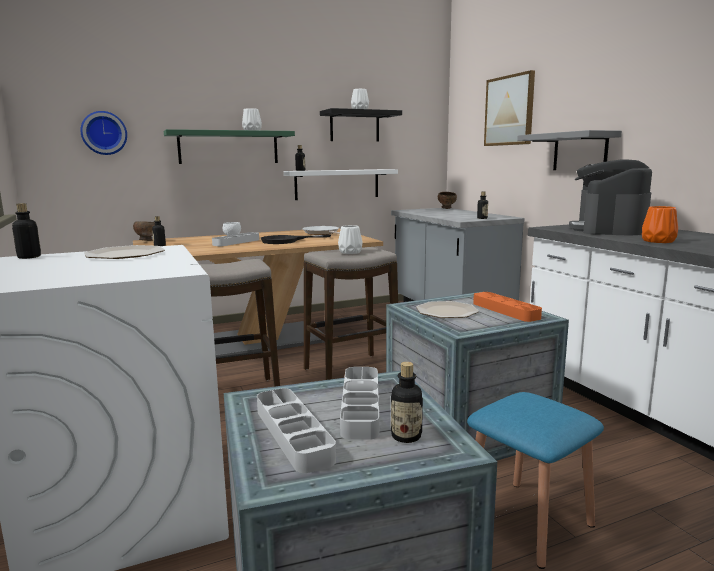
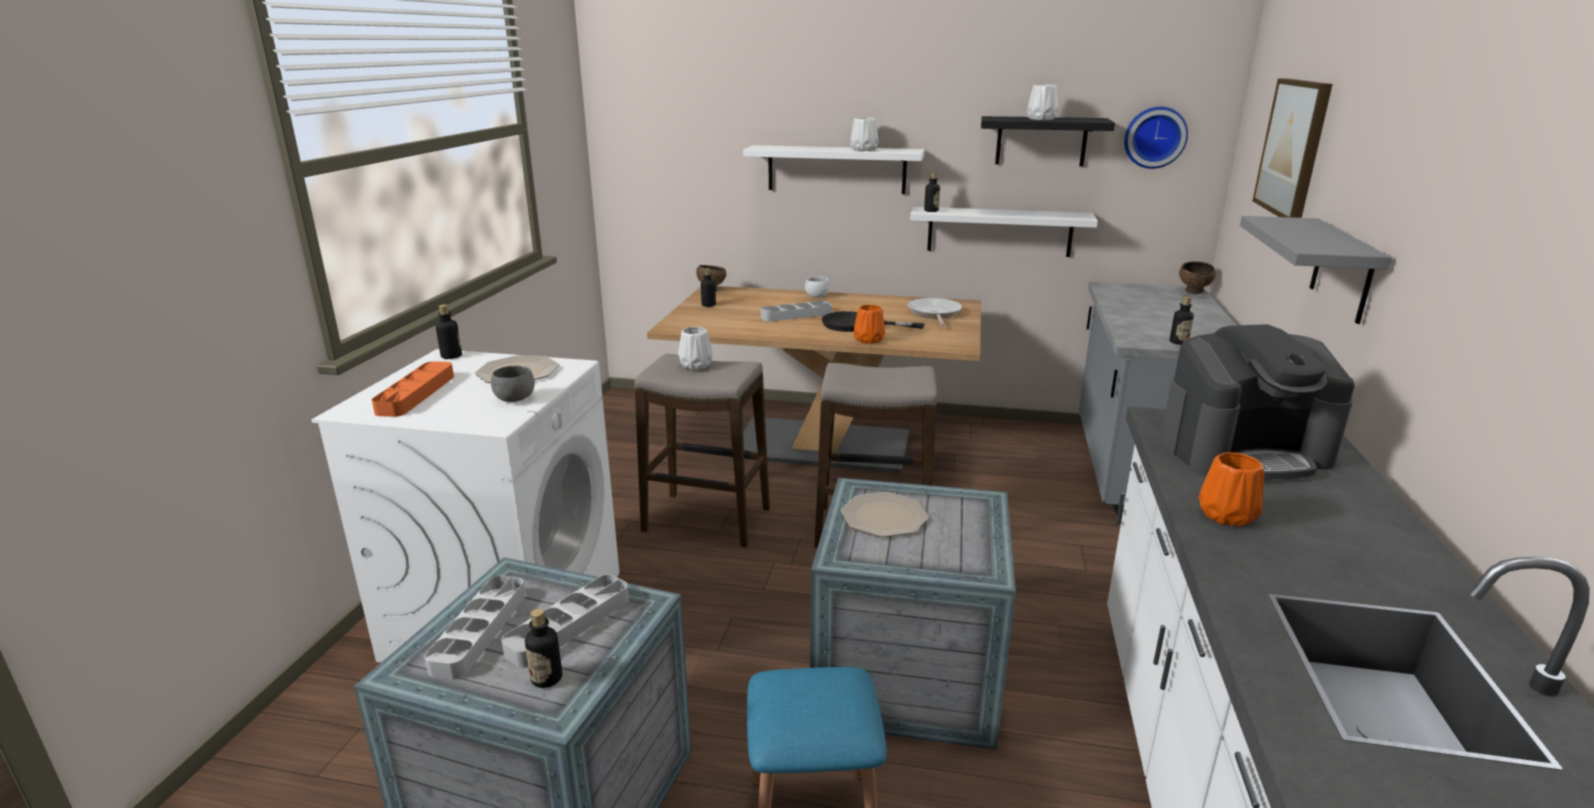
camera: 35 degrees right, 10 degrees up
wall clock [80,111,127,155] -> wall clock moved to [1124,107,1188,169]
green shelf [164,129,295,164] -> white shelf [743,145,924,194]
white vase [338,225,363,254] -> white vase moved to [678,327,713,370]
orange tray [473,292,542,322] -> orange tray moved to [372,361,454,417]
coffee machine [569,159,652,235] -> coffee machine turned 150 degrees counterclockwise [1160,324,1355,480]
none -> grey bowl [491,365,535,402]
none -> orange vase [854,305,885,344]

